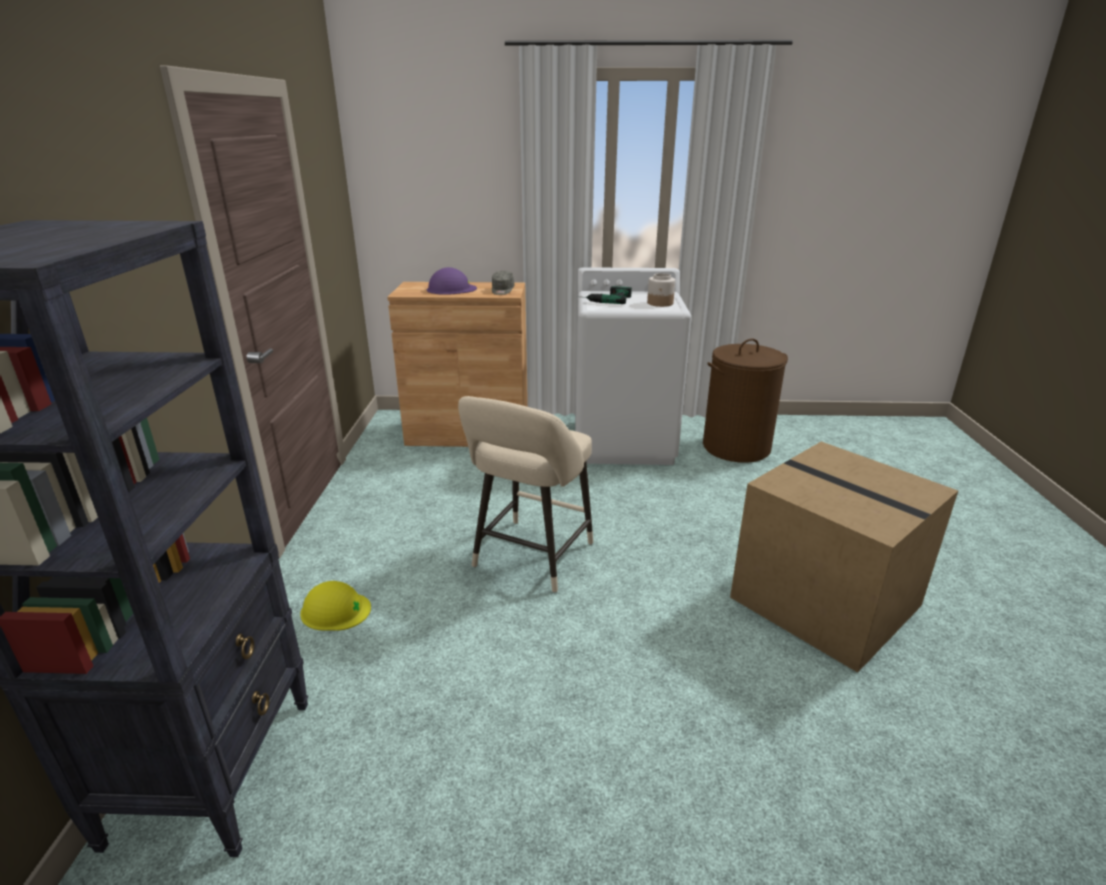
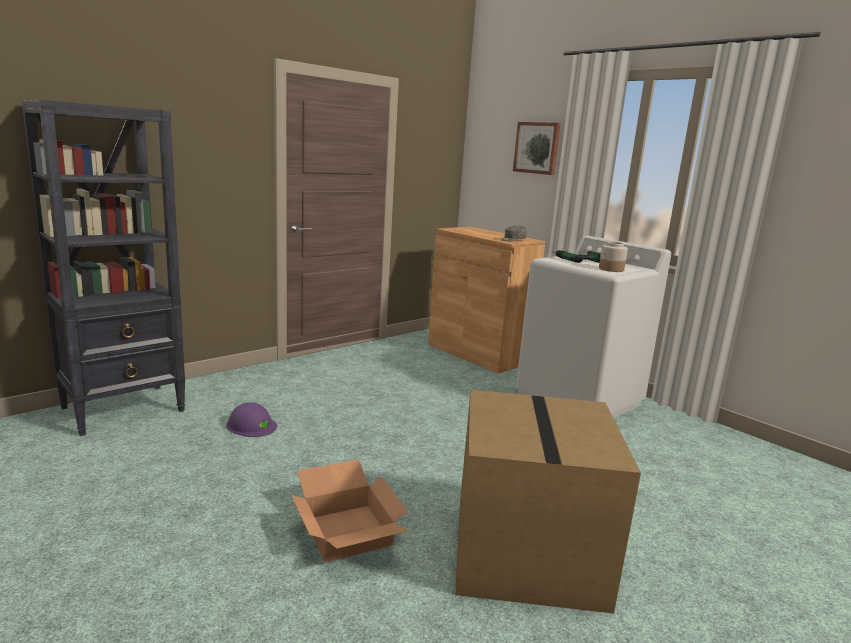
camera: 45 degrees right, 10 degrees down
yellow hard hat [300,581,371,631] -> none
purple hard hat [427,267,477,295] -> purple hard hat moved to [226,402,277,437]
beige stool [458,396,593,593] -> none
brown laundry basket [703,339,788,463] -> none
none -> cardboard box [291,459,409,563]
none -> picture [513,122,561,175]

